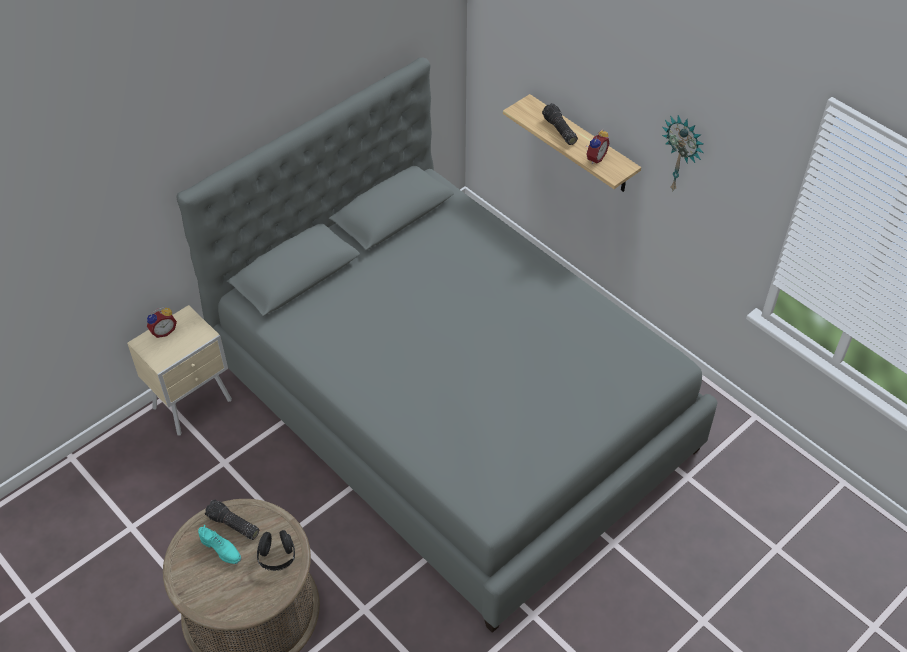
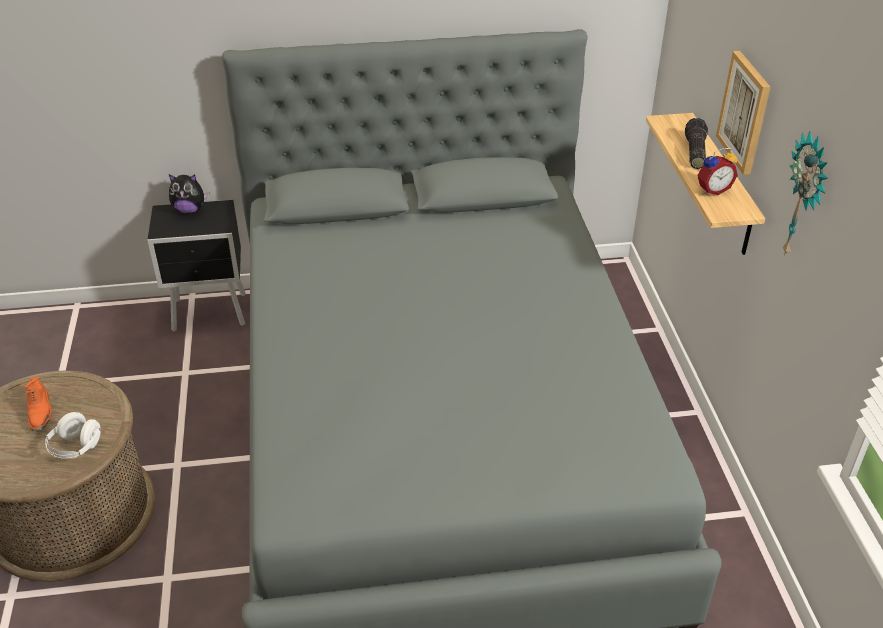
camera: 35 degrees right, 10 degrees down
beige nightstand [127,305,232,436] -> black nightstand [147,200,246,332]
alarm clock [147,307,177,338] -> plush toy [169,174,209,213]
turquoise shoe [198,525,241,564] -> orange shoe [23,377,52,431]
flashlight [205,500,259,540] -> none
black headphones [257,530,295,571] -> white headphones [45,412,101,459]
none -> picture [716,51,771,175]

